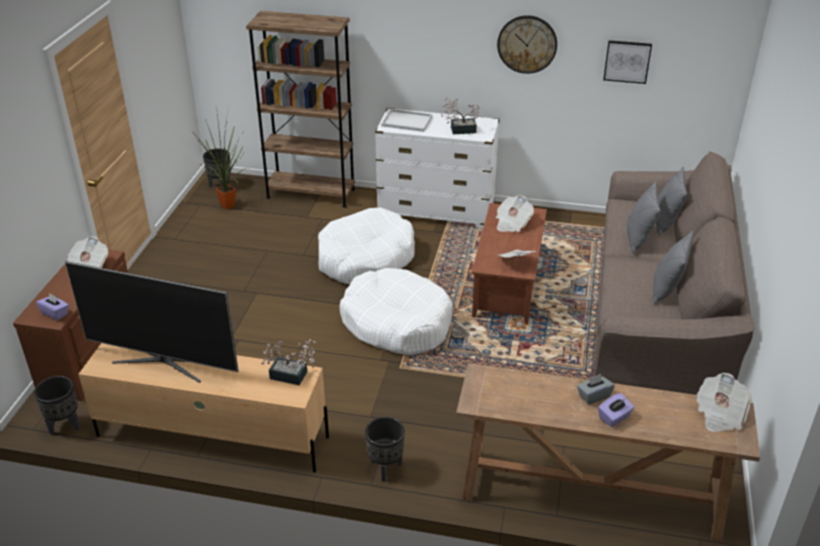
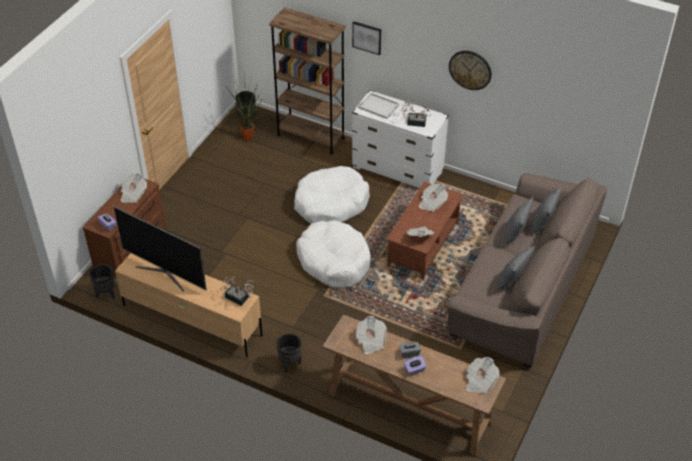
camera: 15 degrees right, 10 degrees up
picture [603,40,652,84] -> picture moved to [352,21,381,55]
none -> newspaper [355,316,387,354]

